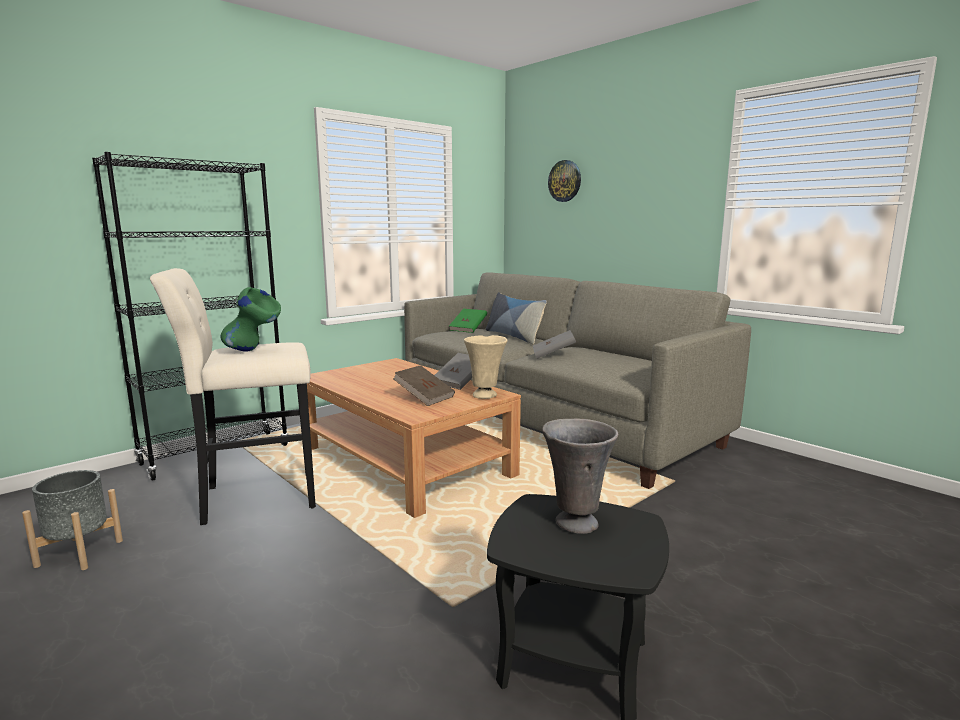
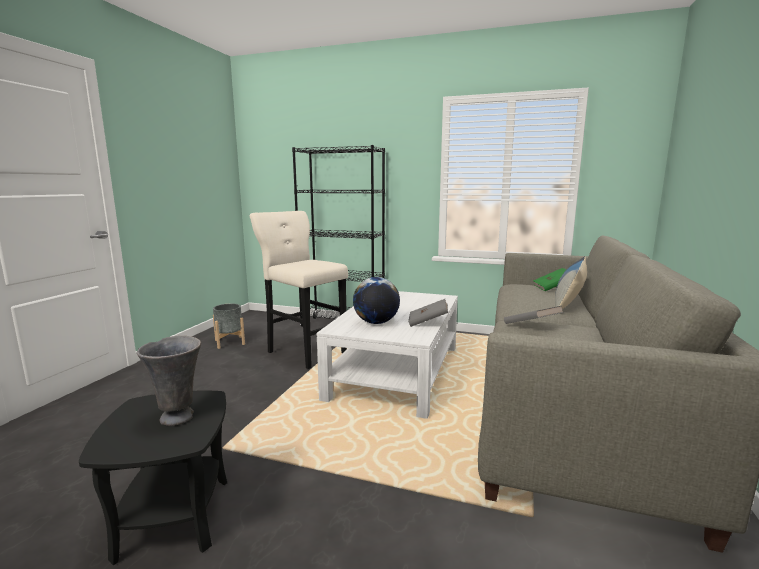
camera: 60 degrees right, 0 degrees up
green vase [221,287,281,352] -> none
brown coffee table [307,358,521,518] -> white coffee table [316,291,458,419]
brown book [393,365,455,406] -> globe [353,277,400,324]
beige vase [464,335,508,399] -> none
wall clock [548,160,581,202] -> none

